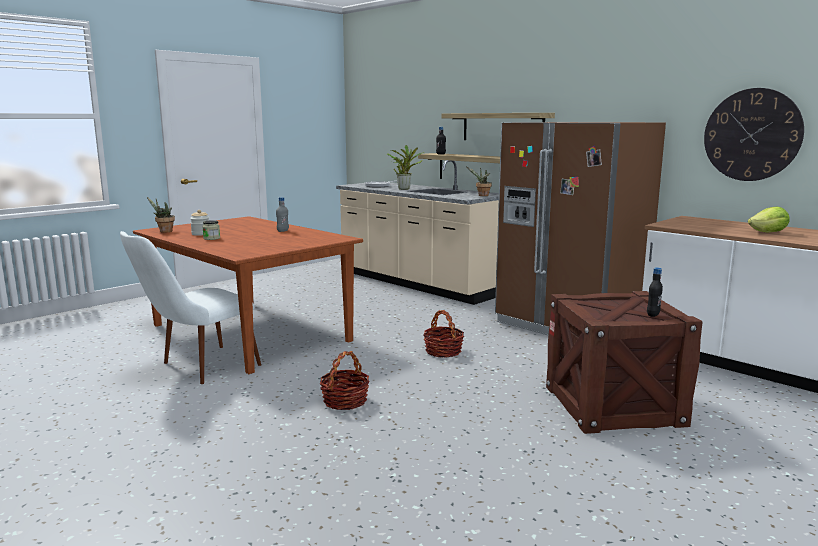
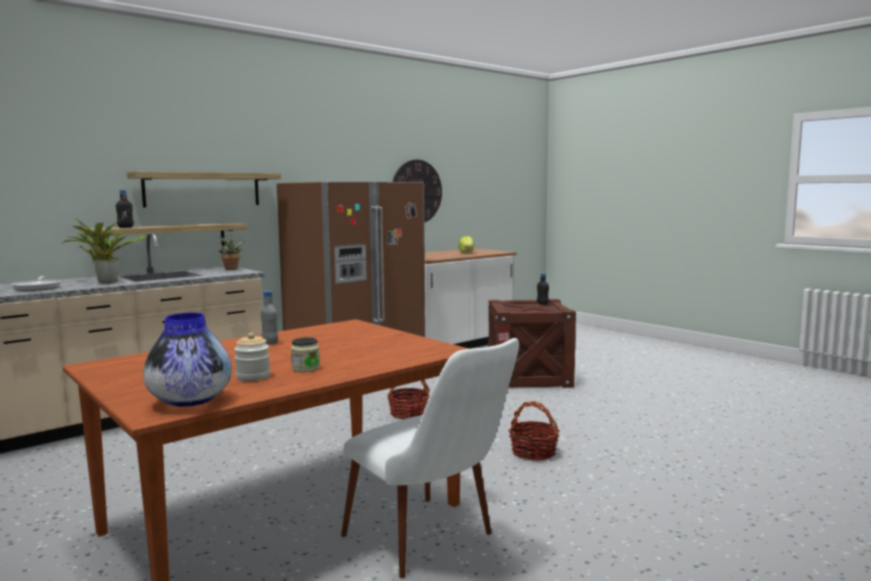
camera: 85 degrees left, 5 degrees down
potted plant [147,197,175,233] -> vase [143,313,232,407]

